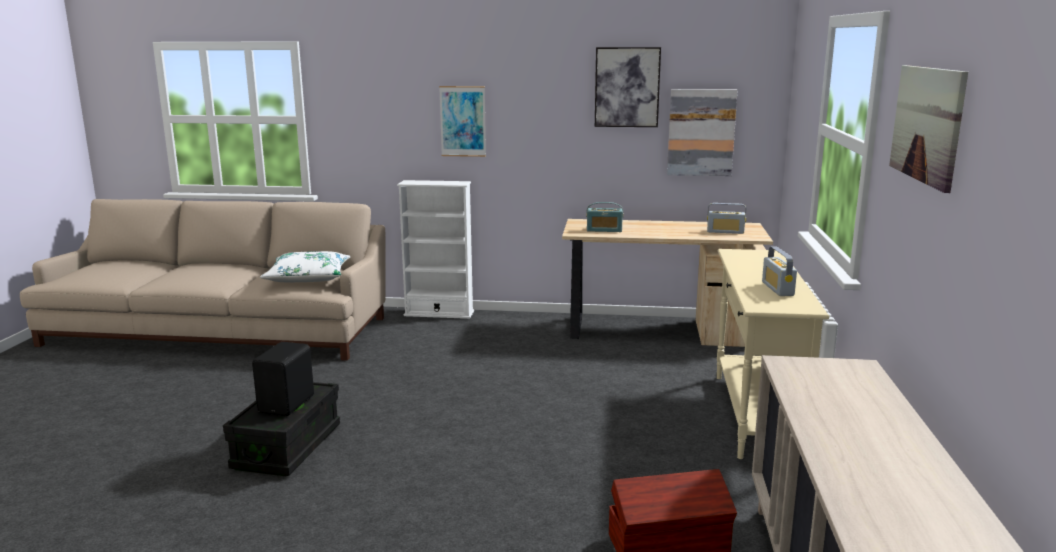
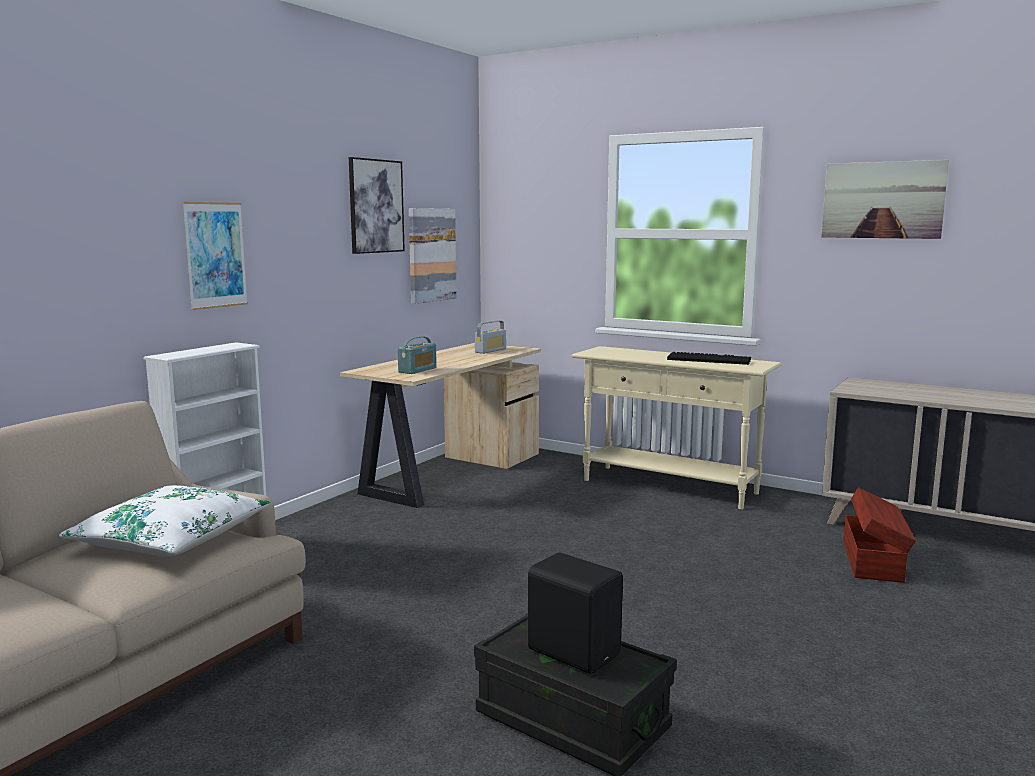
camera: 65 degrees left, 5 degrees down
radio [762,246,797,296] -> keyboard [667,352,751,365]

